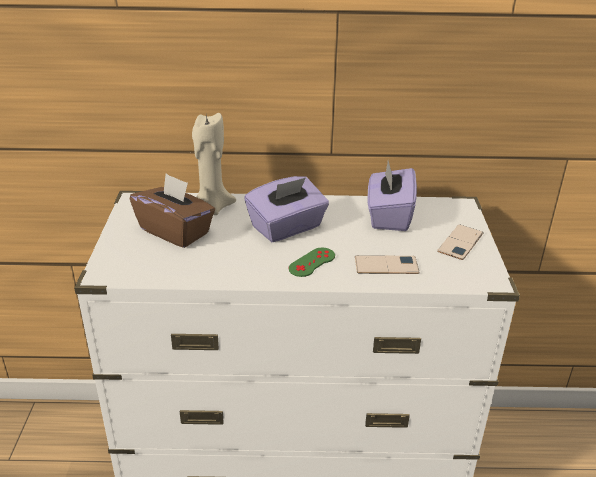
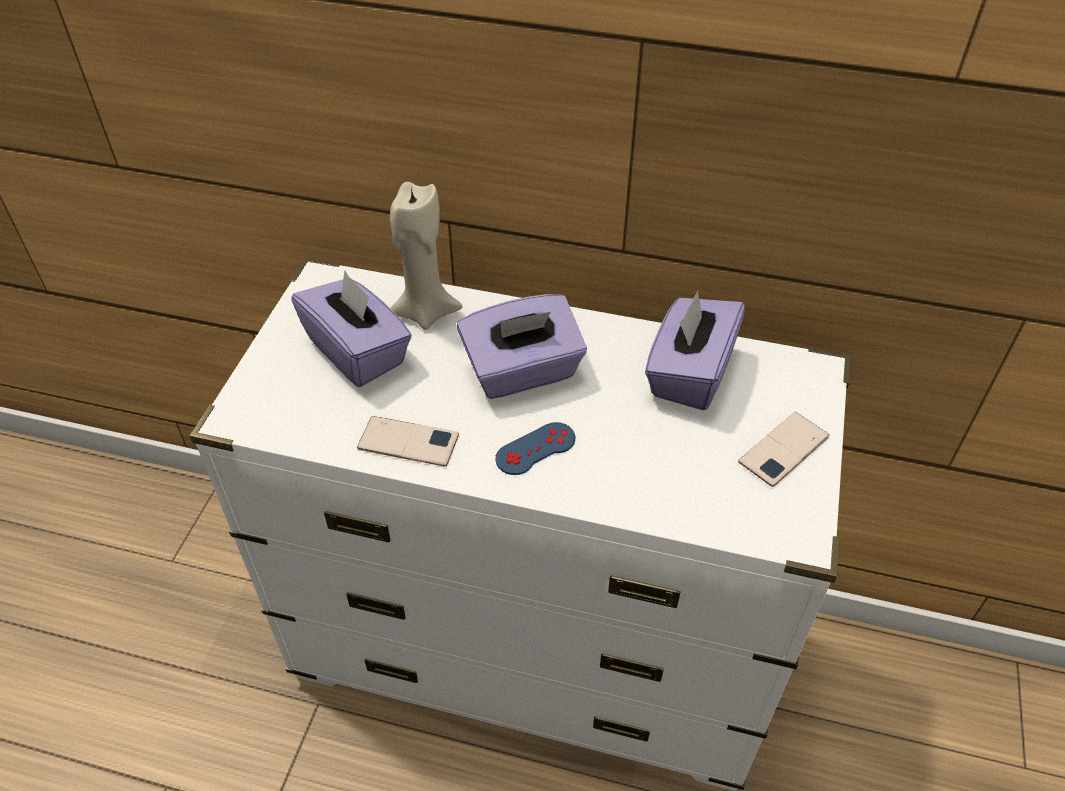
camera: 15 degrees right, 15 degrees up
brown tissue box [130,173,215,248] -> purple tissue box [291,271,412,387]
green game controller [288,248,335,277] -> blue game controller [495,422,575,475]
phone [355,255,420,274] -> phone moved to [357,416,459,466]

